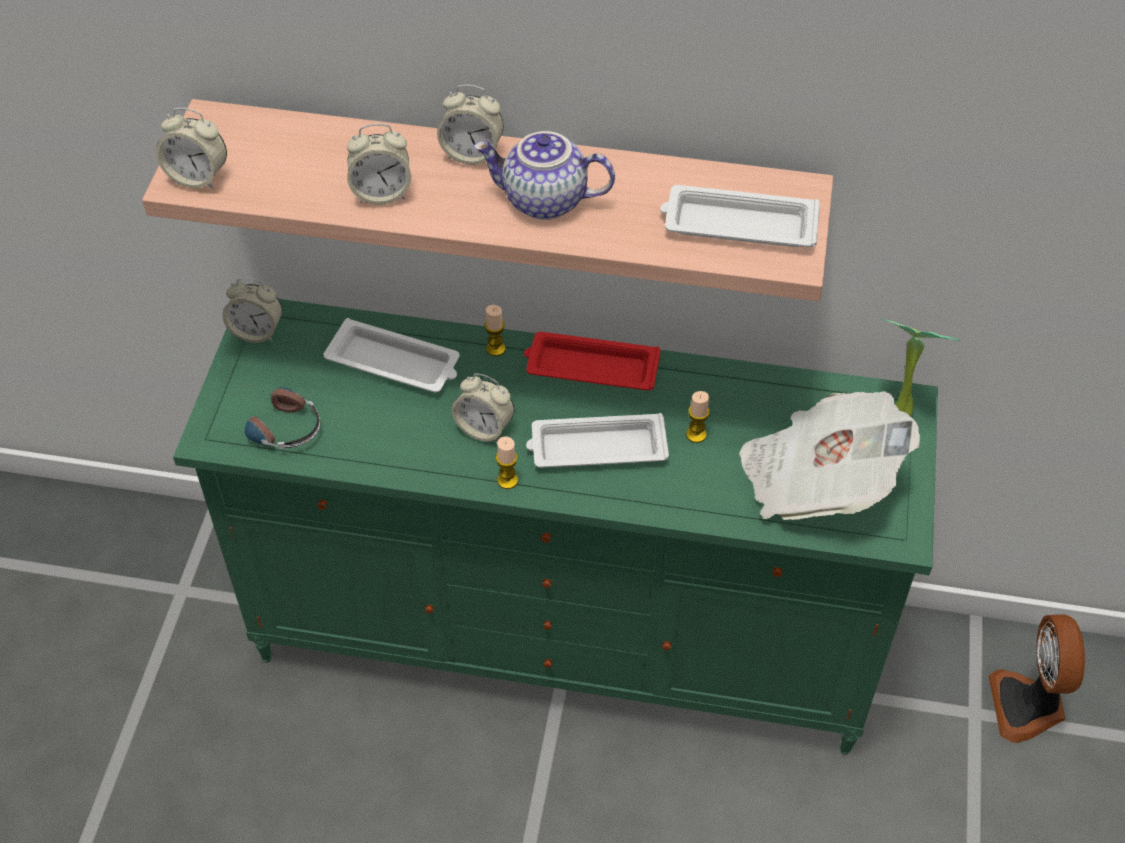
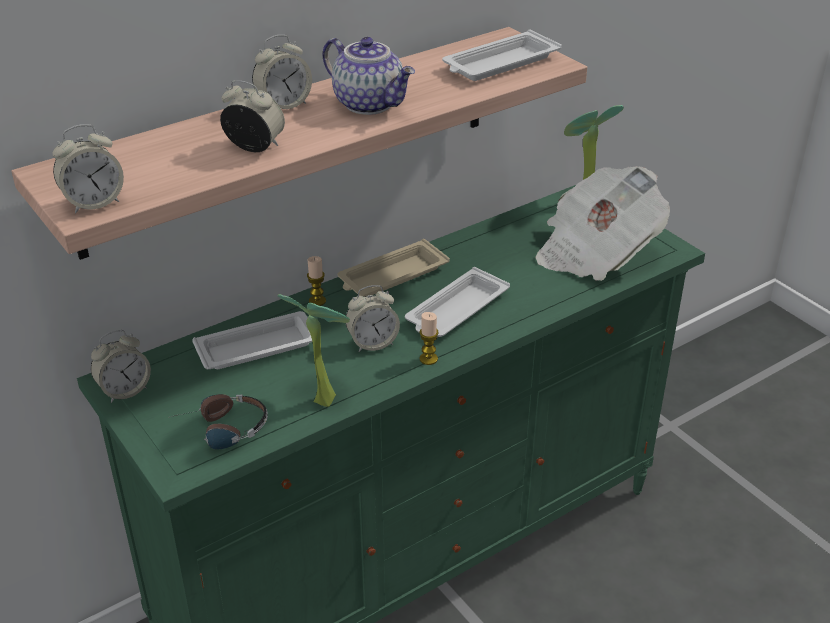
camera: 45 degrees left, 15 degrees down
alarm clock [347,124,411,205] -> alarm clock turned 105 degrees counterclockwise [220,80,285,152]
teapot [474,131,615,220] -> teapot turned 105 degrees counterclockwise [323,37,415,115]
red tray [524,332,660,390] -> beige tray [338,239,450,297]
candle [686,391,710,443] -> none
fan [988,615,1085,743] -> none
none -> potted plant [278,294,350,407]

